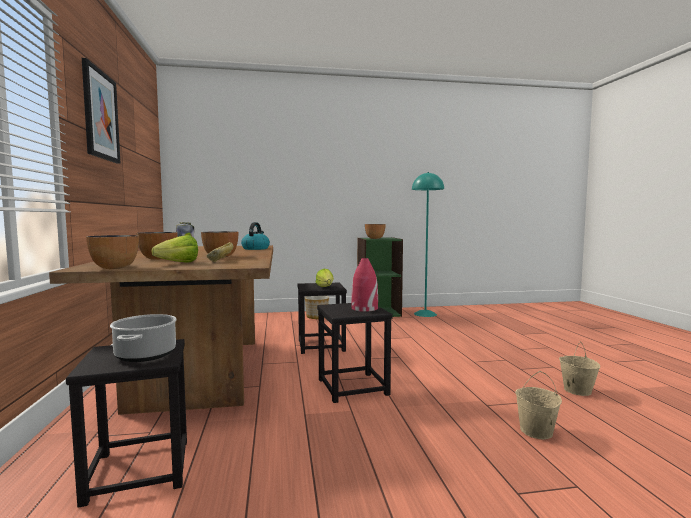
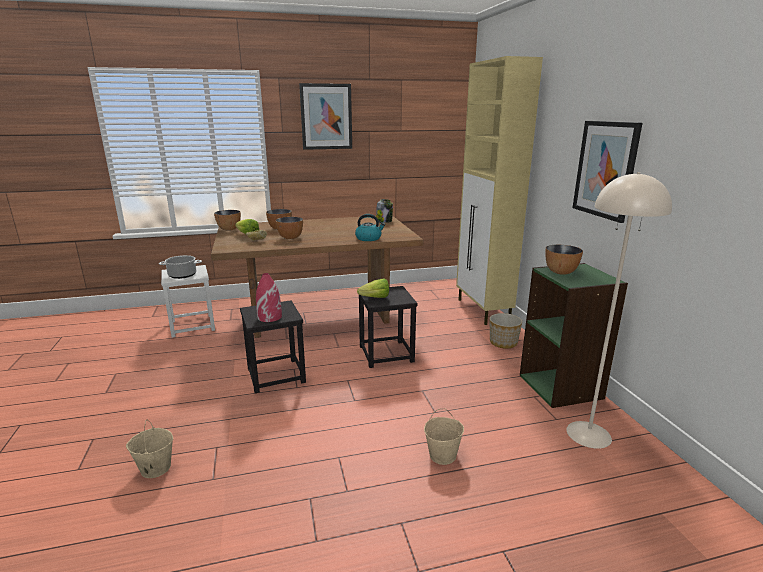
camera: 85 degrees right, 15 degrees up
black stool [66,339,187,508] -> white stool [161,265,215,338]
turquoise floor lamp [412,172,444,317] -> beige floor lamp [566,172,672,449]
beige bucket [559,341,600,396] -> beige bucket moved to [424,408,464,465]
none -> beige cabinet [456,56,543,325]
none -> picture [572,121,643,223]

